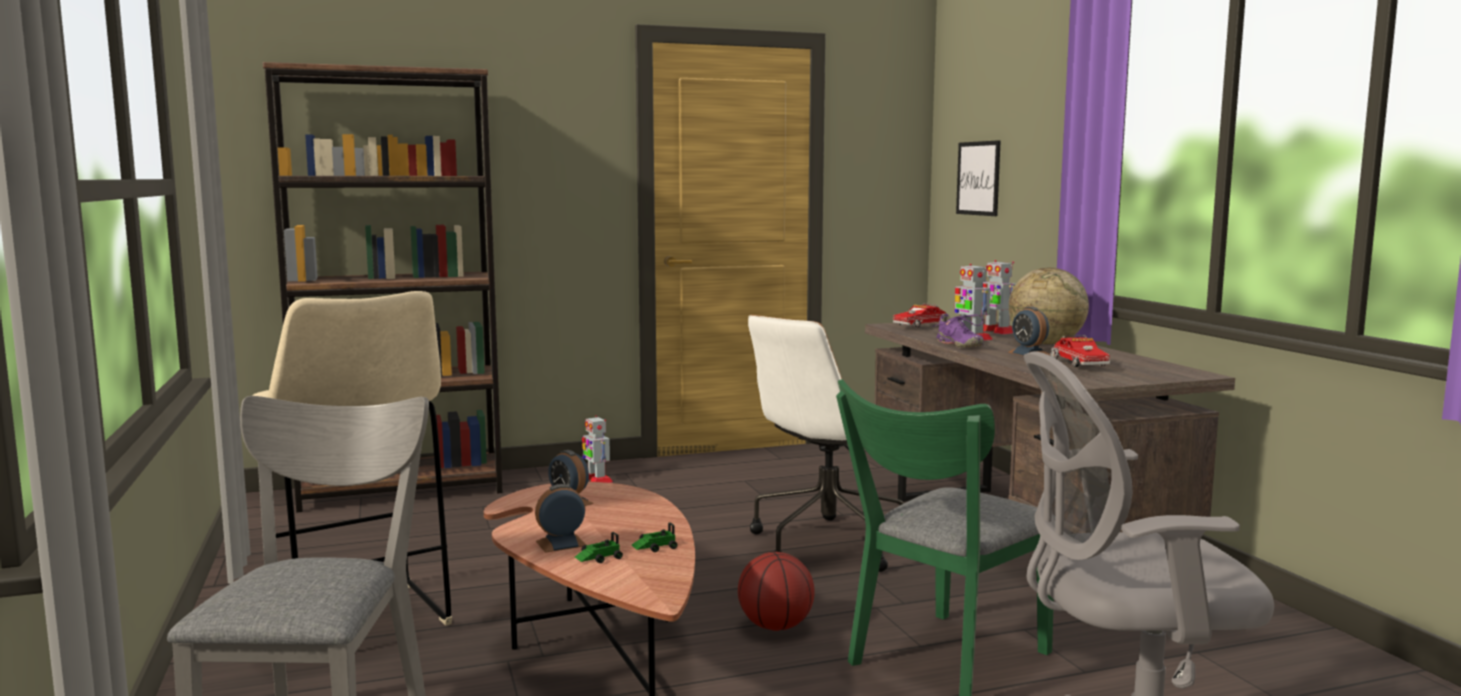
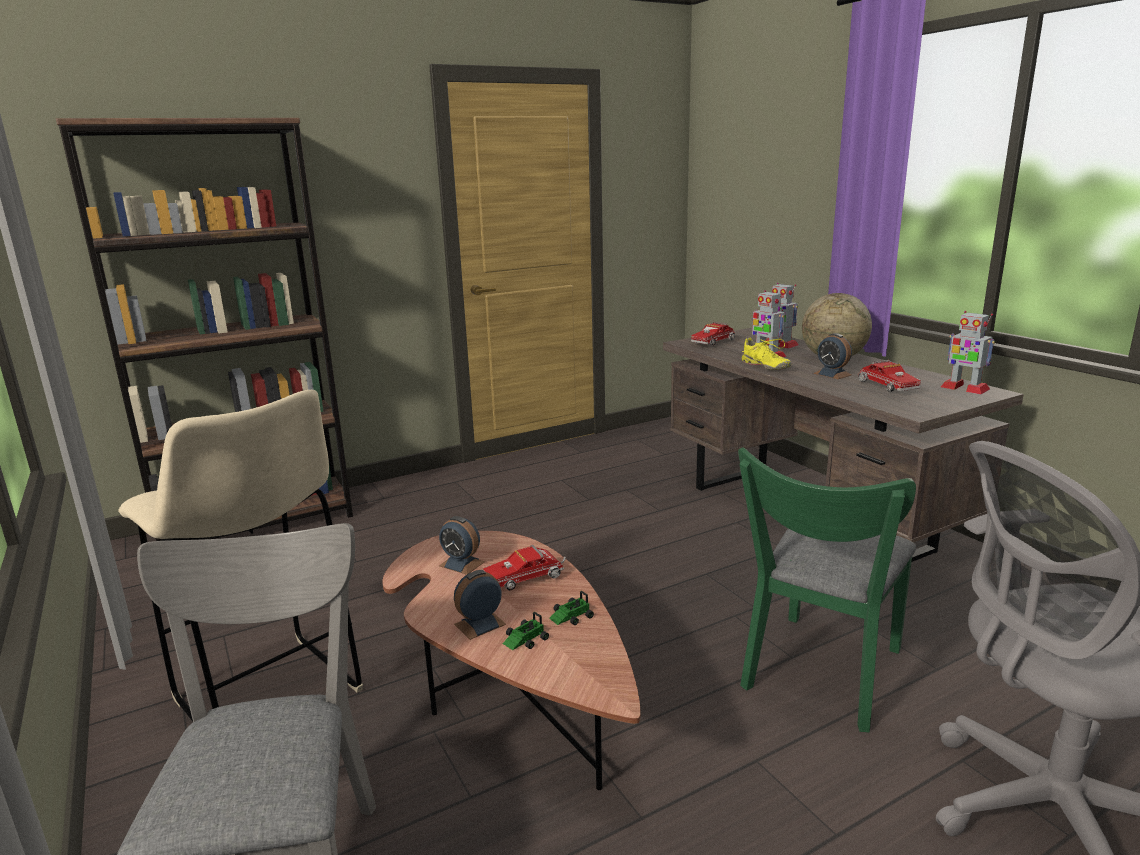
camera: 10 degrees left, 10 degrees up
toy robot [582,415,613,483] -> toy robot moved to [941,311,995,394]
basketball [738,552,815,631] -> none
white office chair [748,315,904,572] -> none
purple shoe [932,313,984,348] -> yellow shoe [742,338,791,370]
picture [956,140,1001,216] -> none
none -> toy truck [483,545,566,591]

